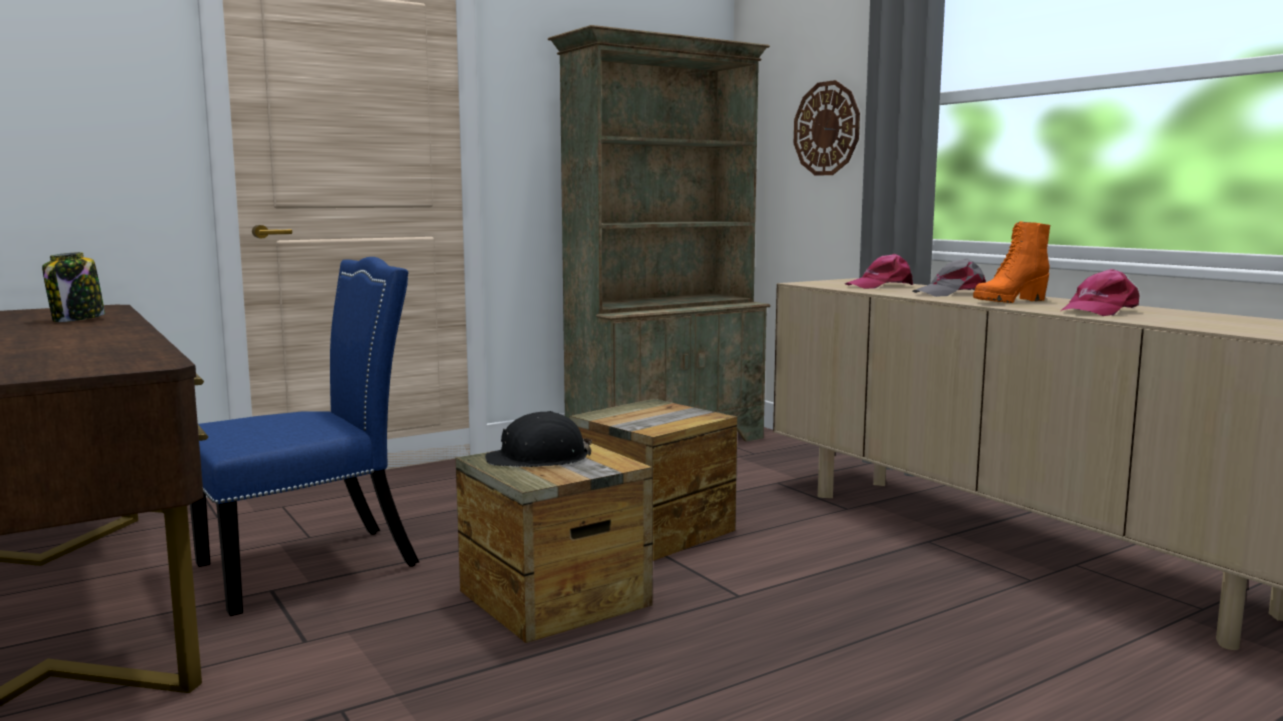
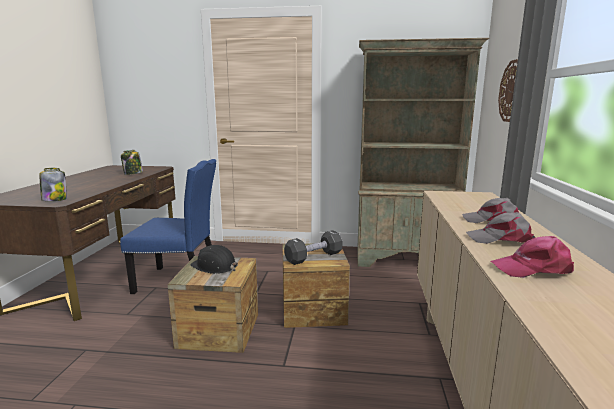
camera: 40 degrees right, 5 degrees up
pink cap [845,254,913,289] -> none
orange boot [973,221,1050,303] -> grey cap [466,212,535,244]
none -> jar [39,168,67,201]
none -> black dumbbell [284,230,343,265]

